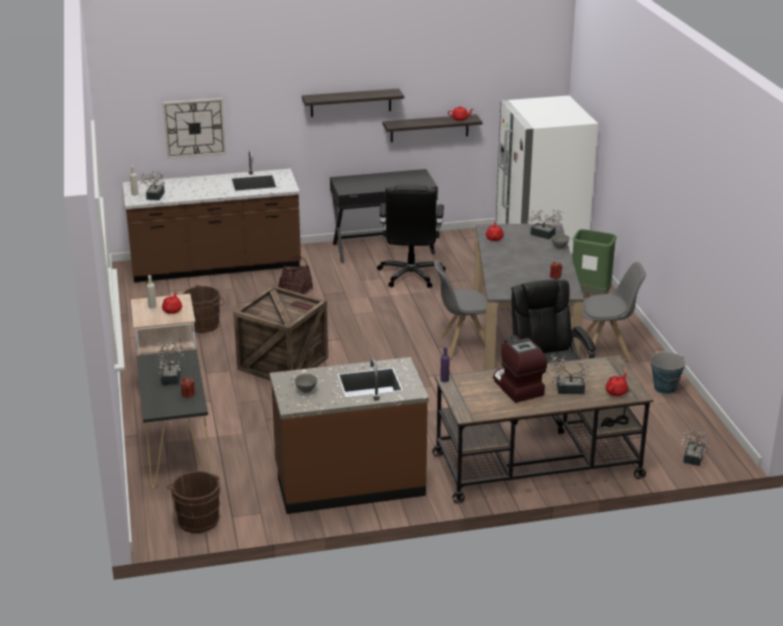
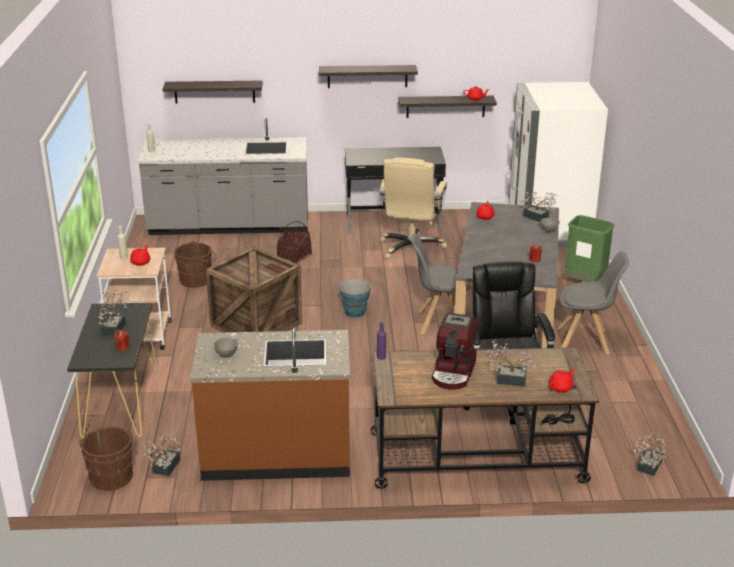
camera: 10 degrees right, 0 degrees up
brown counter [123,150,301,282] -> grey counter [137,117,308,235]
potted plant [140,171,165,200] -> potted plant moved to [144,433,180,476]
wall clock [163,98,226,159] -> shelf [163,81,263,104]
black office chair [377,185,446,288] -> beige office chair [380,158,447,259]
coffee machine [493,338,547,403] -> coffee machine turned 150 degrees counterclockwise [432,313,478,390]
bucket [651,352,686,394] -> bucket moved to [338,279,372,318]

